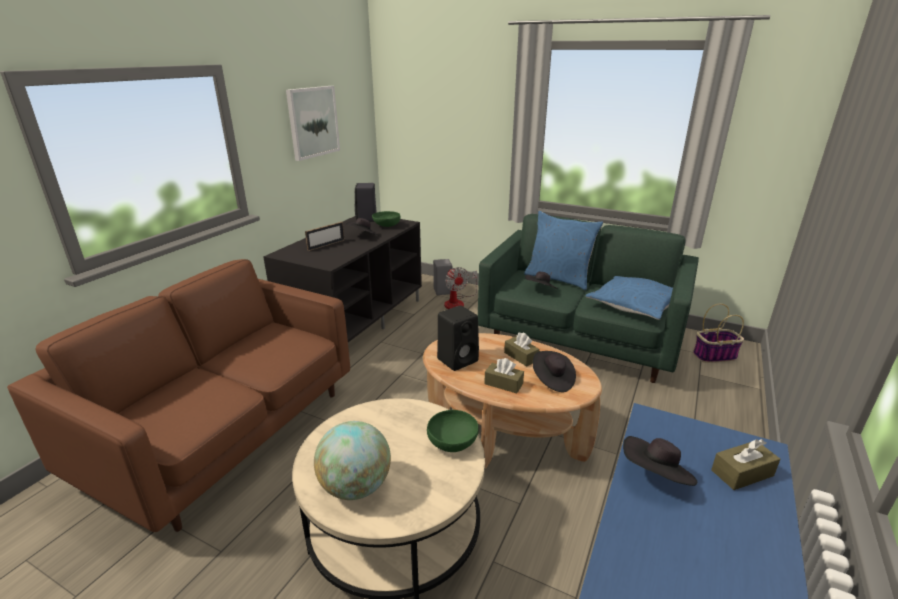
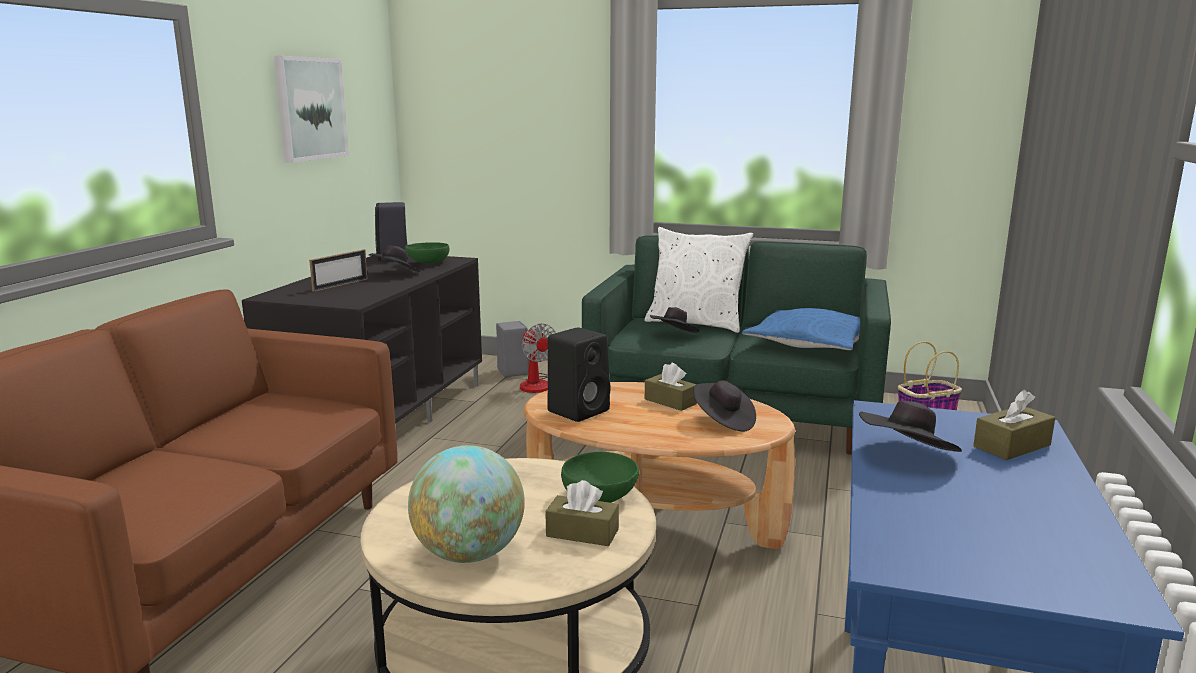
camera: 10 degrees left, 10 degrees down
brown tissue box [484,358,524,393] -> brown tissue box moved to [545,480,619,546]
blue pillow [524,211,603,290] -> white pillow [645,227,753,333]

